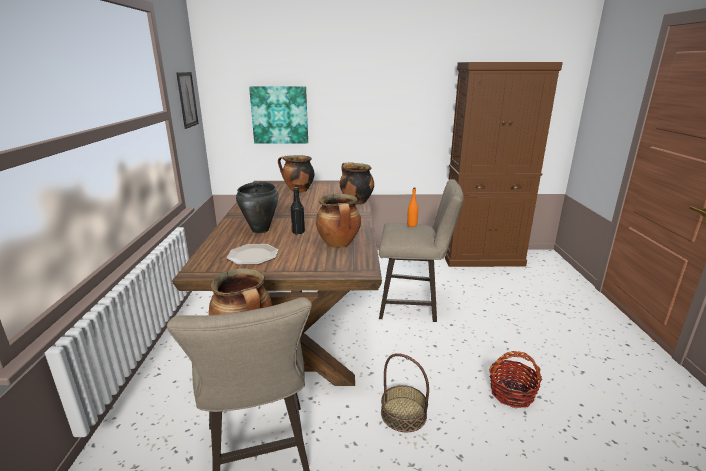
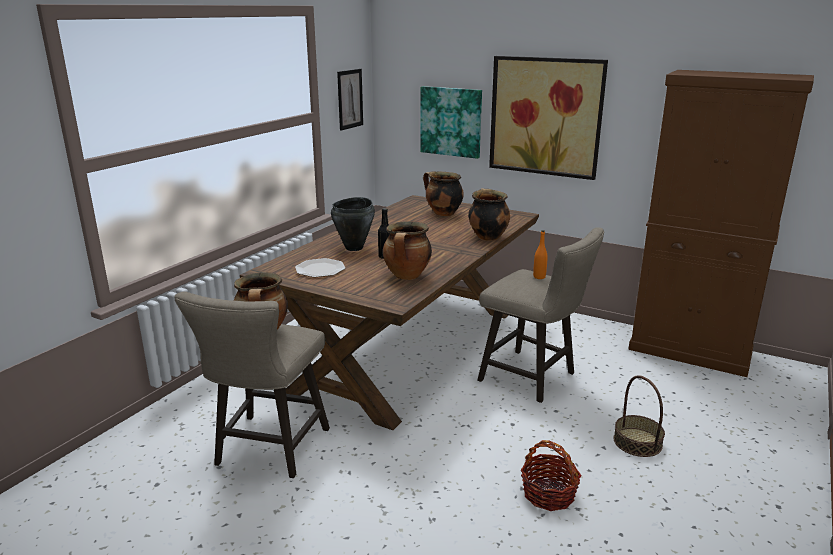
camera: 30 degrees right, 0 degrees up
basket [381,353,429,432] -> basket moved to [613,375,665,457]
none -> picture [489,56,608,180]

